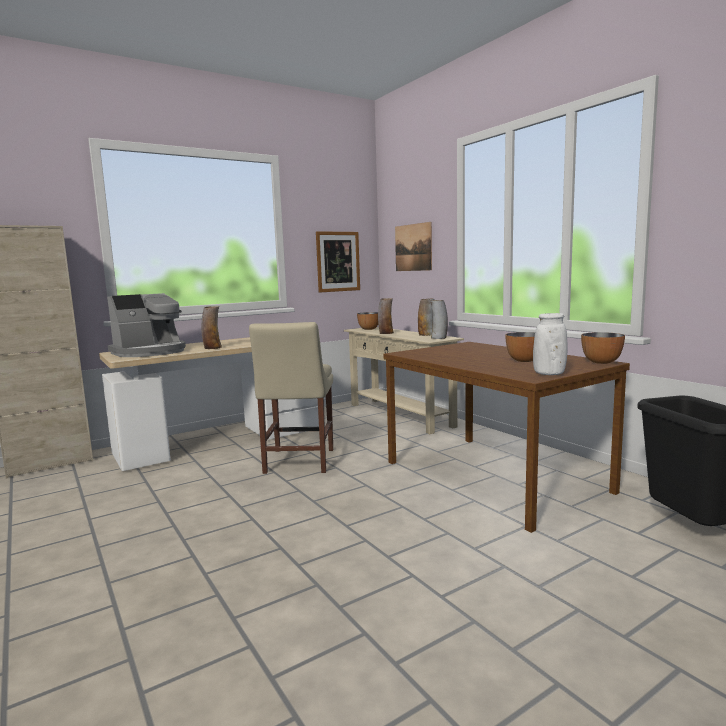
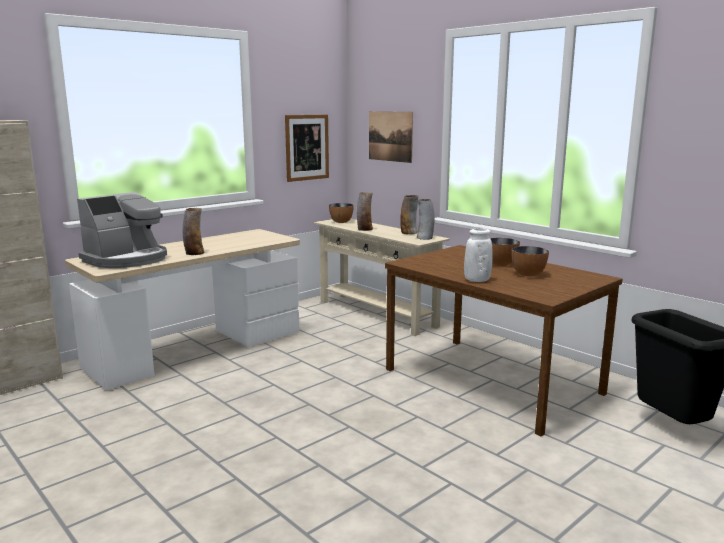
camera: 10 degrees left, 5 degrees up
beige chair [249,322,333,474] -> none
white vase [533,313,568,375] -> white vase moved to [464,228,493,282]
bowl [581,332,625,364] -> bowl moved to [490,238,520,266]

